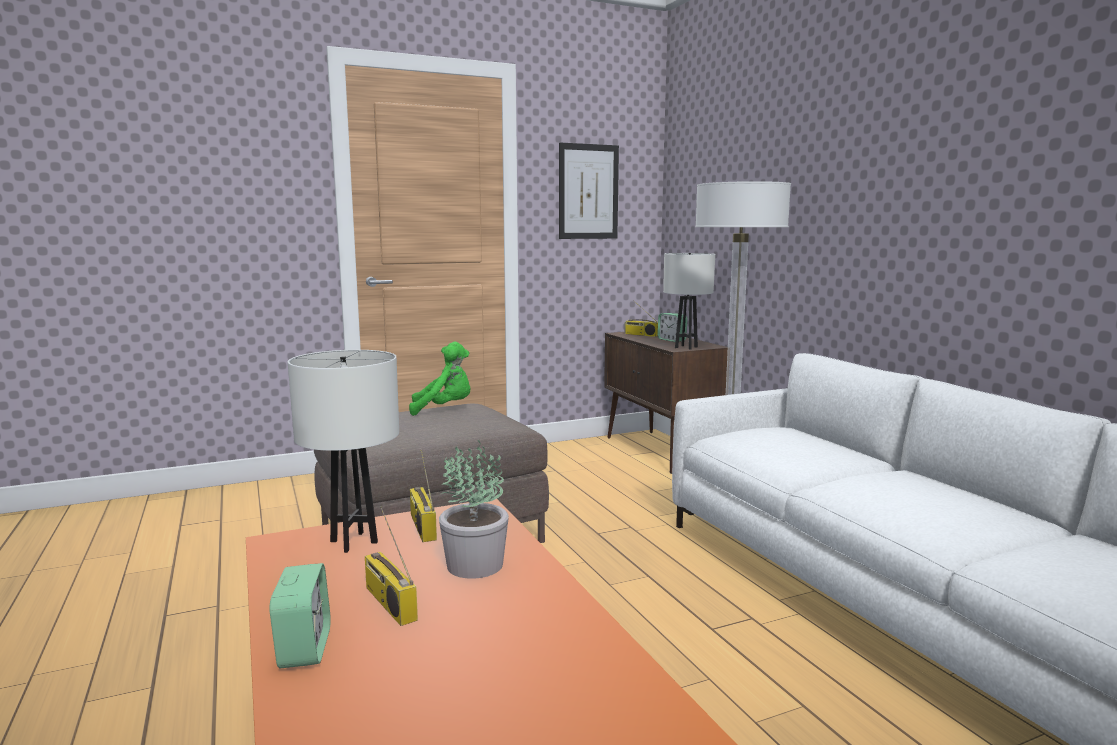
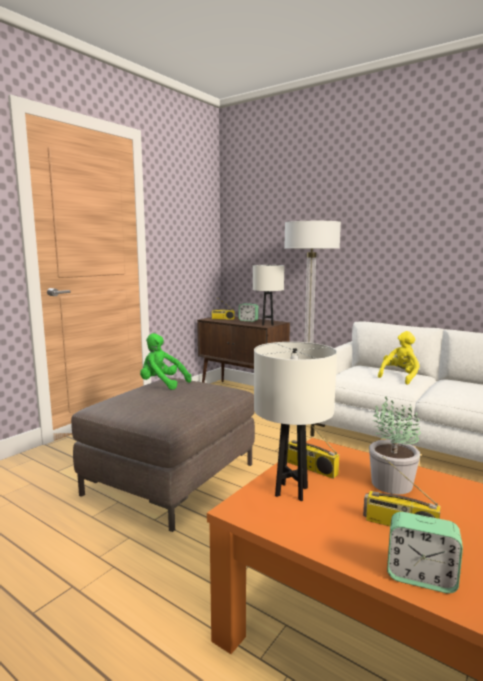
camera: 30 degrees left, 0 degrees up
alarm clock [269,563,331,668] -> alarm clock turned 150 degrees clockwise [387,512,463,593]
green plush toy [409,342,471,416] -> green plush toy turned 120 degrees counterclockwise [140,333,192,390]
picture [559,143,619,239] -> none
none -> yellow plush toy [378,331,420,384]

